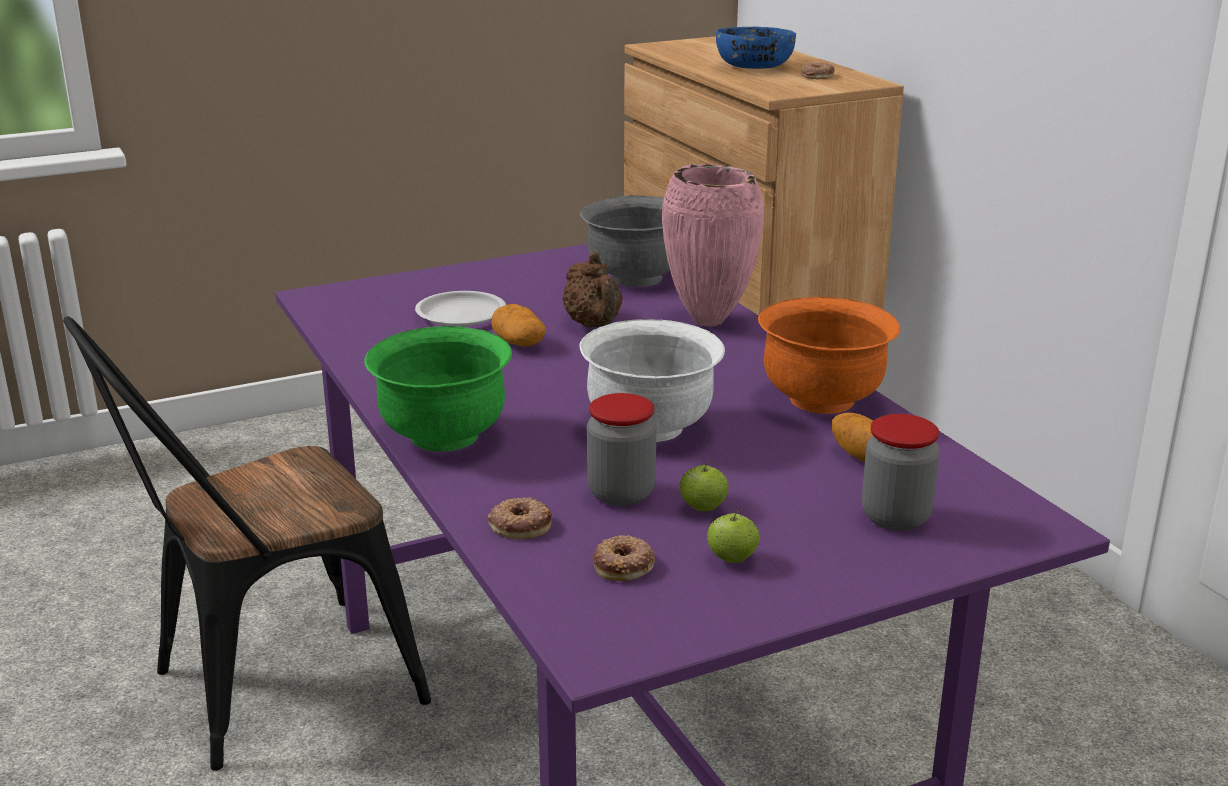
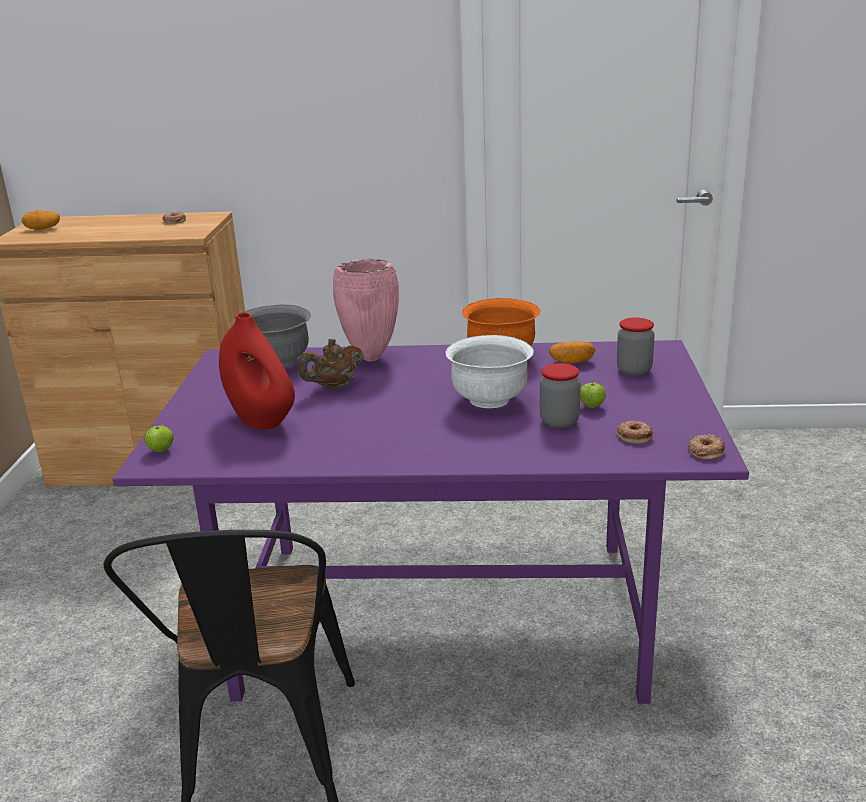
camera: 60 degrees left, 0 degrees up
green bowl [364,326,512,452] -> none
white plate [415,291,506,327] -> red vase [219,312,295,430]
donut [488,497,552,539] -> donut moved to [688,434,725,459]
potato [491,304,545,347] -> potato moved to [22,210,60,230]
brown teapot [562,252,623,328] -> brown teapot turned 135 degrees clockwise [298,339,364,389]
apple [707,509,759,563] -> apple moved to [144,423,174,452]
blue bowl [716,27,796,69] -> none

